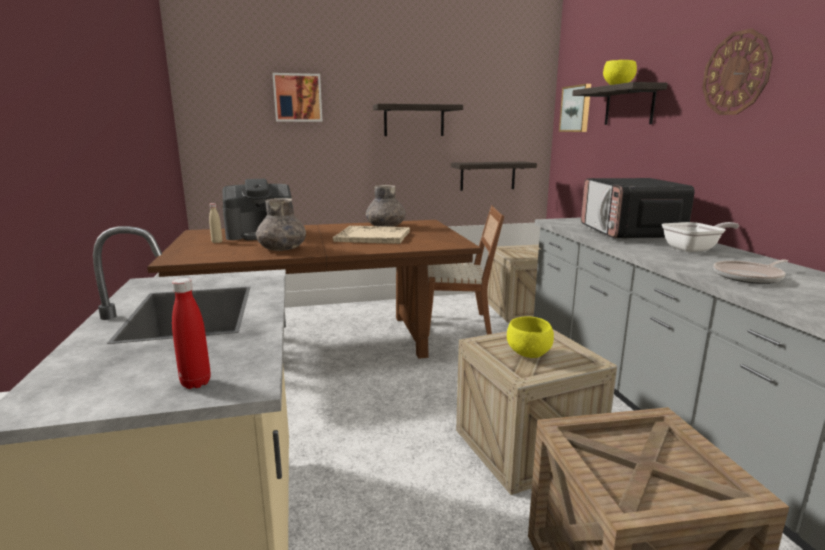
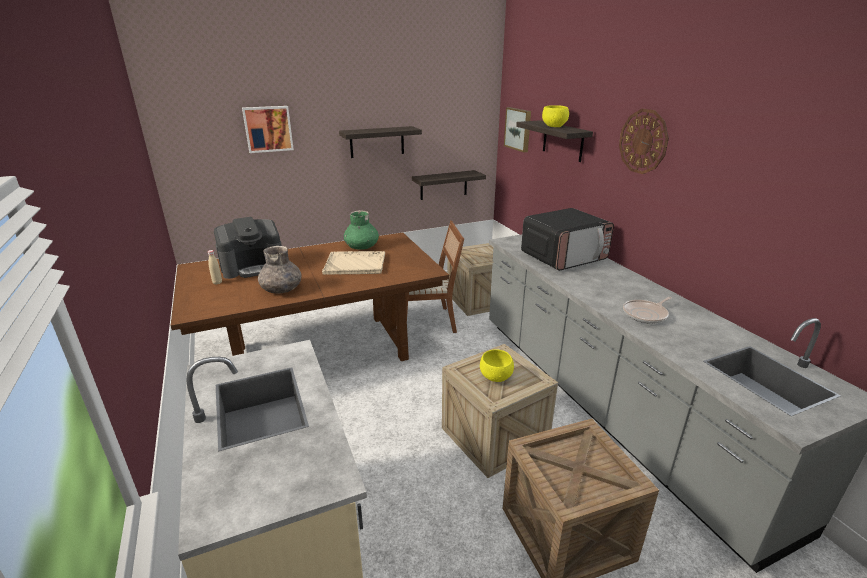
camera: 10 degrees left, 10 degrees up
red bottle [172,278,211,389] -> none
grey vase [366,185,406,227] -> green vase [343,210,379,250]
microwave [581,178,695,239] -> microwave turned 105 degrees counterclockwise [521,208,614,271]
frying pan [662,222,739,252] -> none

